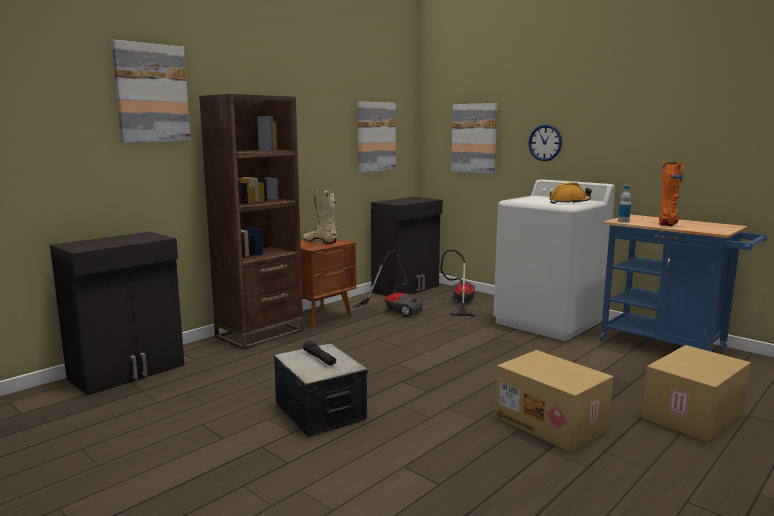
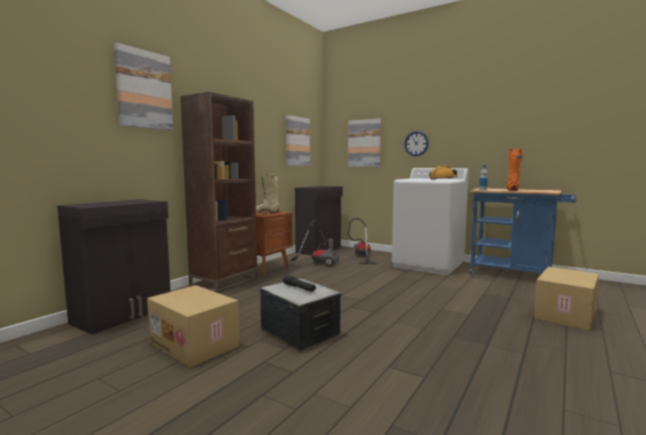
camera: 10 degrees left, 5 degrees down
cardboard box [495,350,613,453] -> cardboard box moved to [147,285,239,368]

